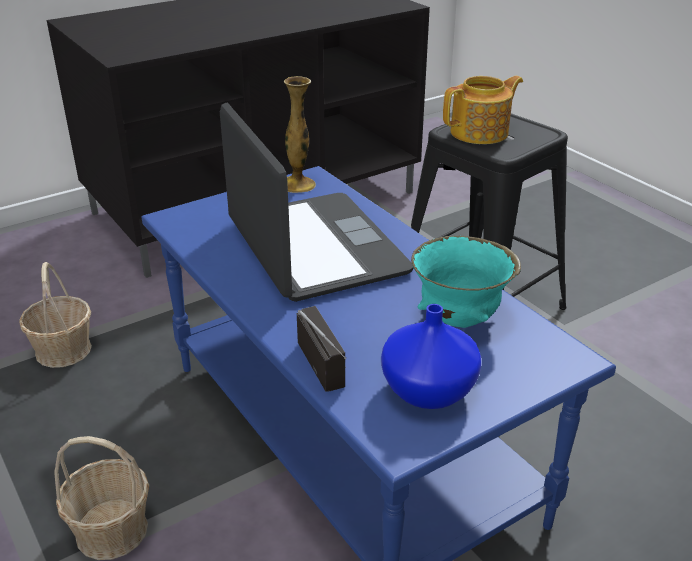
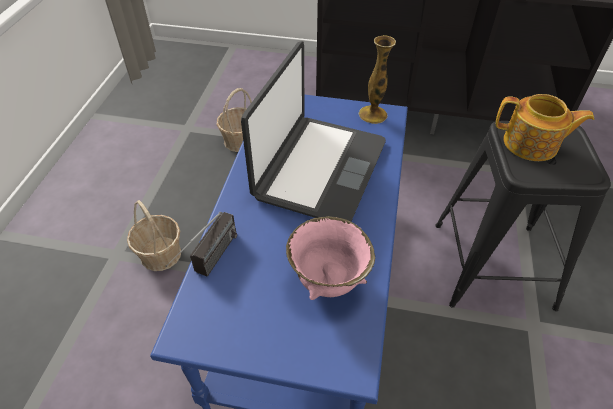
camera: 45 degrees right, 15 degrees up
blue vase [381,304,481,409] -> none
turquoise bowl [411,236,521,328] -> pink bowl [286,216,375,300]

